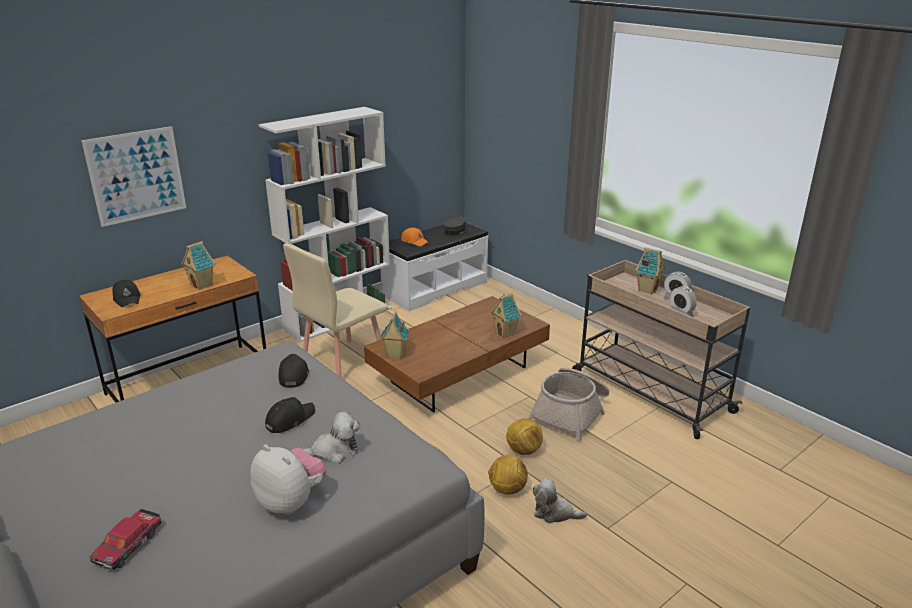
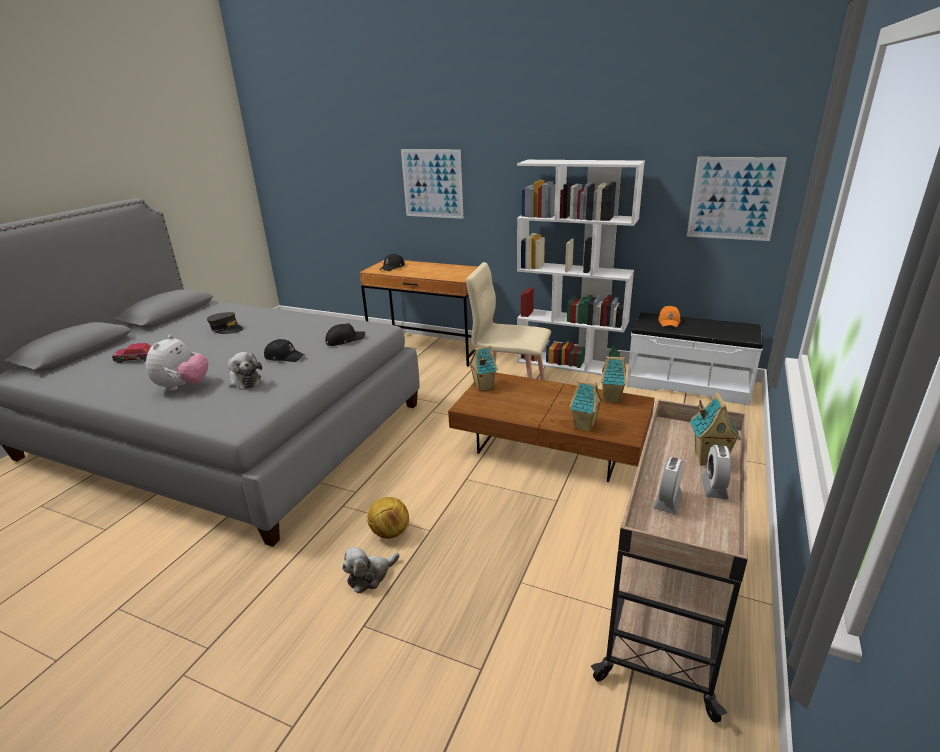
camera: 65 degrees right, 0 degrees up
toy house [181,241,215,290] -> toy house moved to [601,356,626,403]
grey cap [443,217,471,236] -> grey cap moved to [207,312,243,334]
football [506,418,543,455] -> none
basket [528,368,609,442] -> none
plush toy [533,478,587,523] -> plush toy turned 120 degrees counterclockwise [342,547,400,594]
none -> picture [687,157,787,241]

